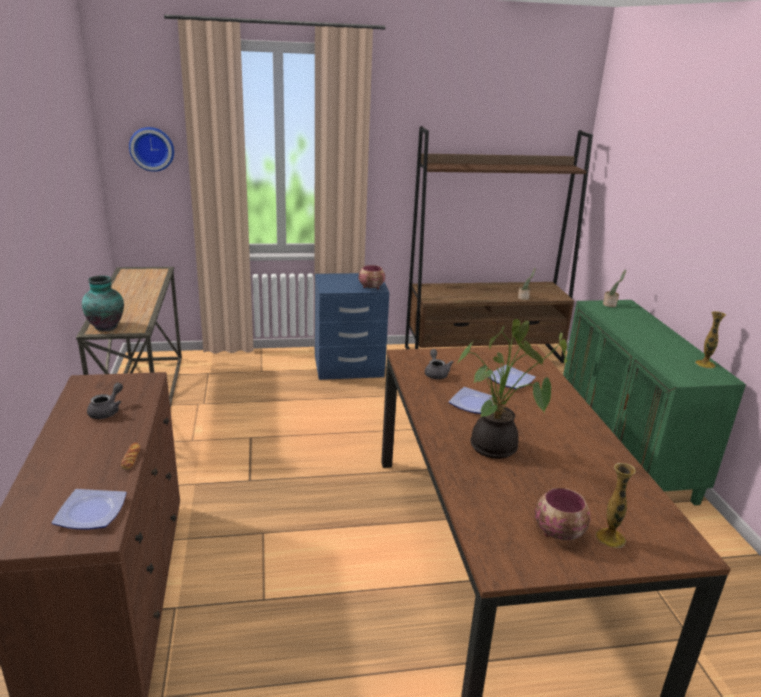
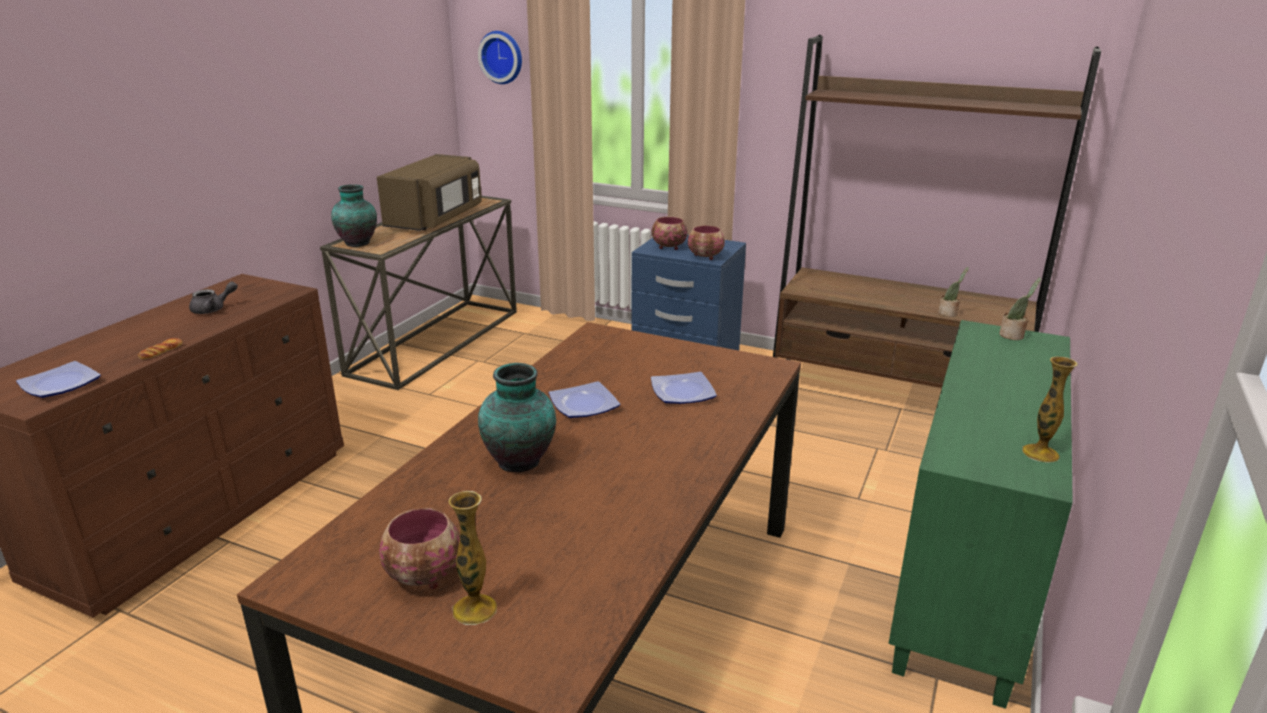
camera: 35 degrees right, 0 degrees up
grey teapot [425,349,453,379] -> none
potted plant [457,319,567,459] -> vase [478,363,556,472]
none -> brown microwave [377,154,482,231]
none -> bowl [652,217,688,250]

